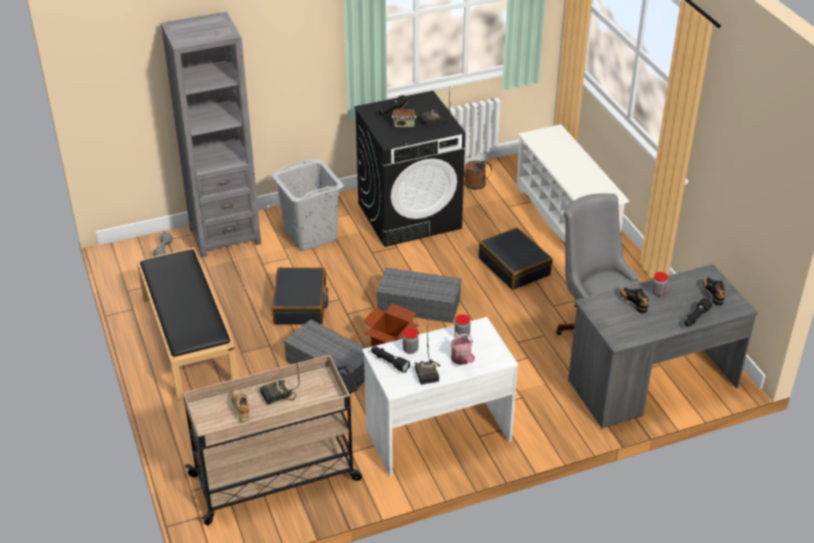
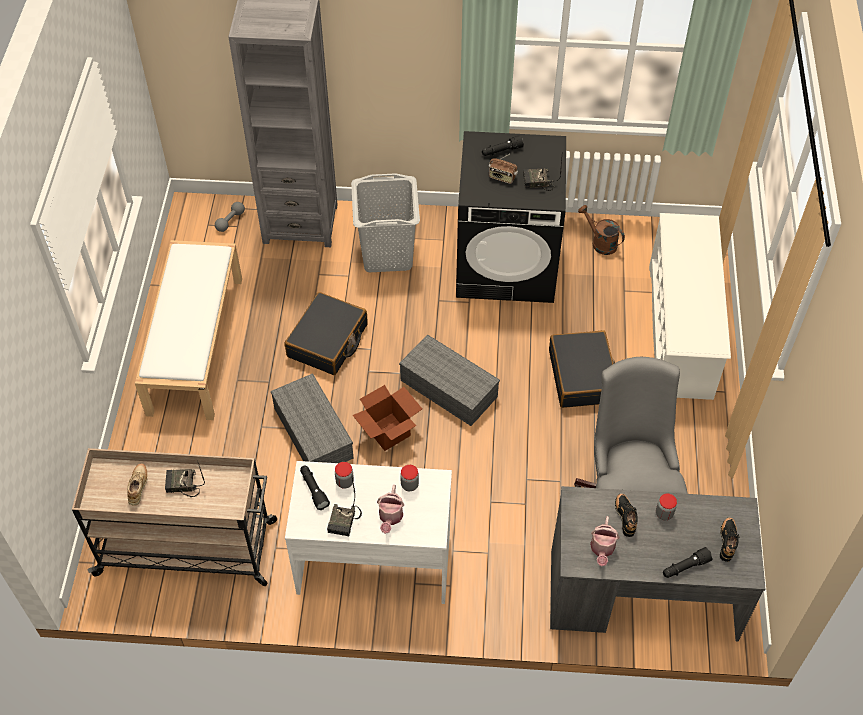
camera: 25 degrees right, 15 degrees up
black bench [136,247,238,401] -> white bench [135,240,242,420]
none -> watering can [590,516,619,567]

